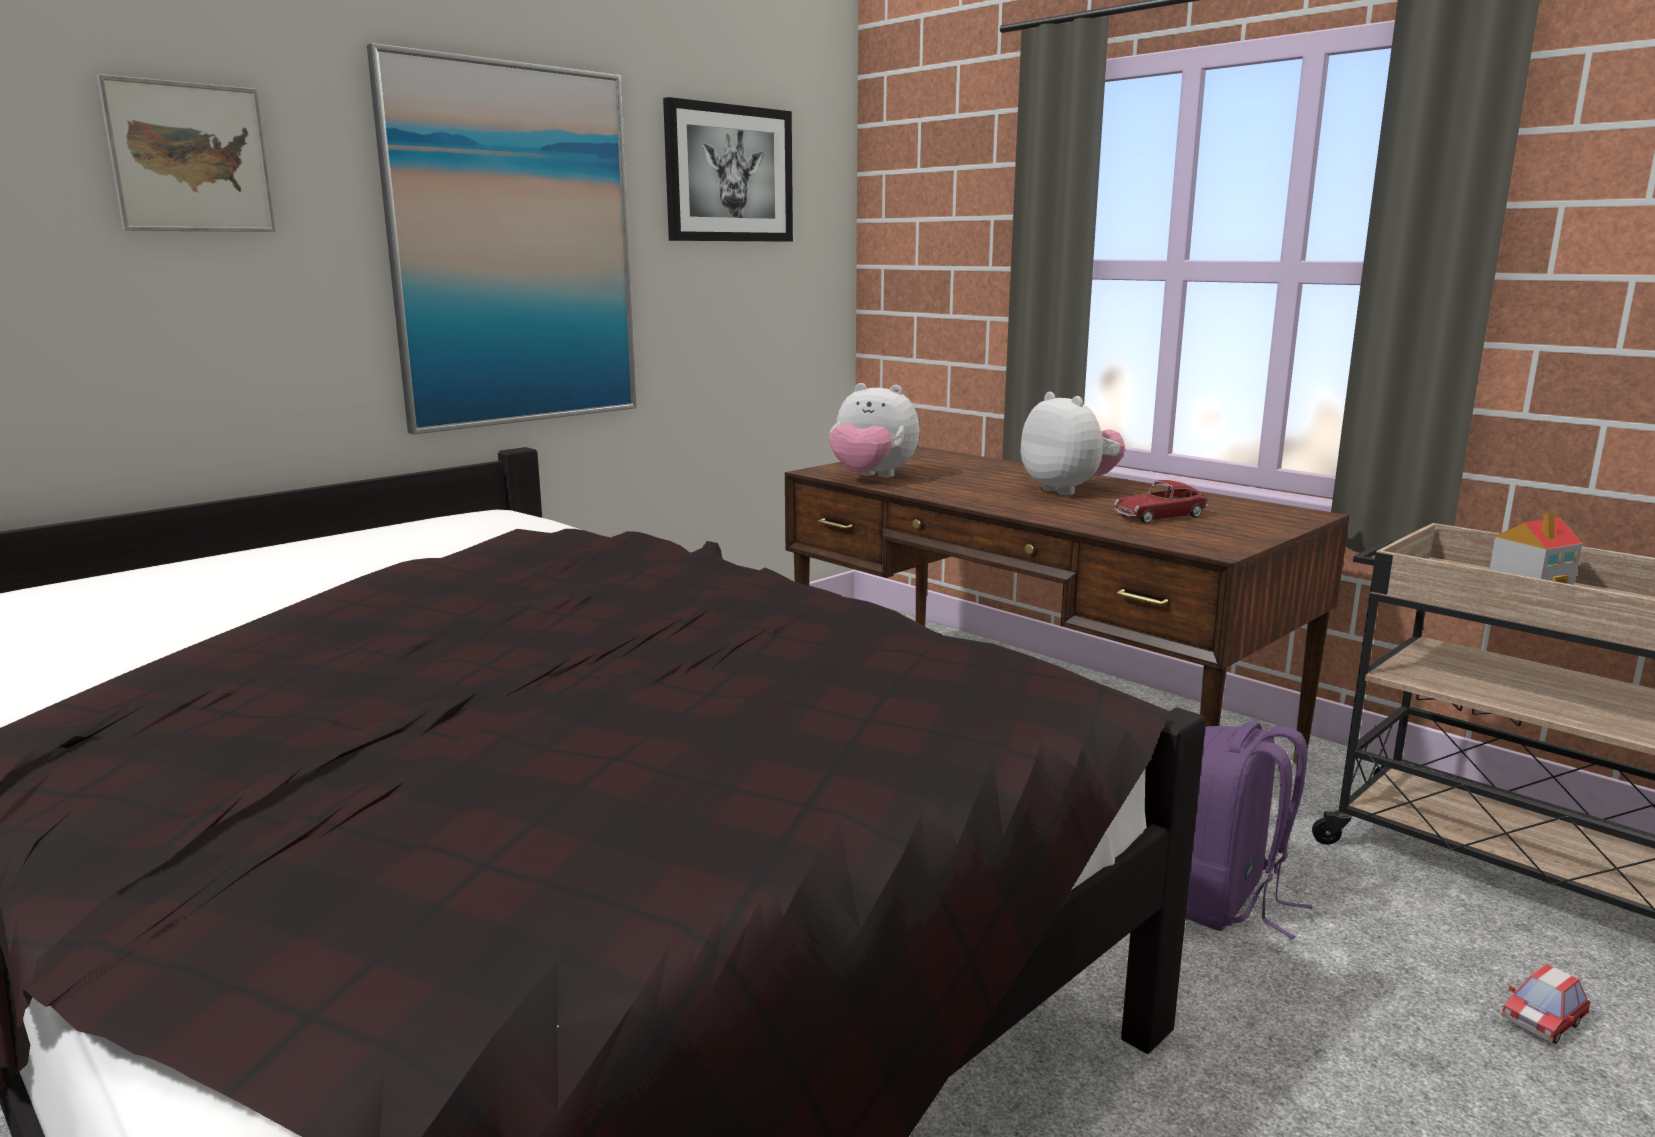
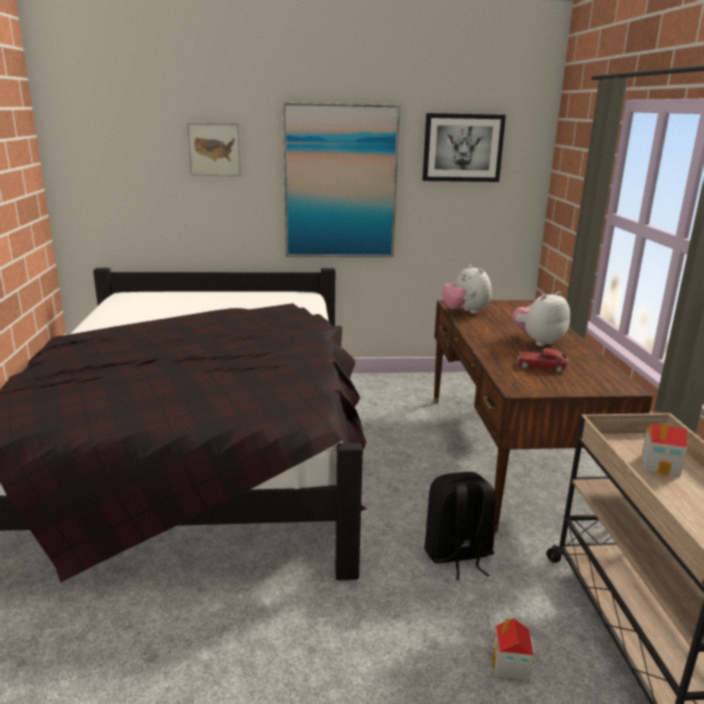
camera: 40 degrees right, 5 degrees up
plush toy [1021,392,1125,495] -> plush toy turned 135 degrees counterclockwise [512,291,570,346]
purple backpack [1186,722,1312,939] -> black backpack [424,472,496,581]
toy car [1501,964,1591,1044] -> toy house [492,618,535,680]

